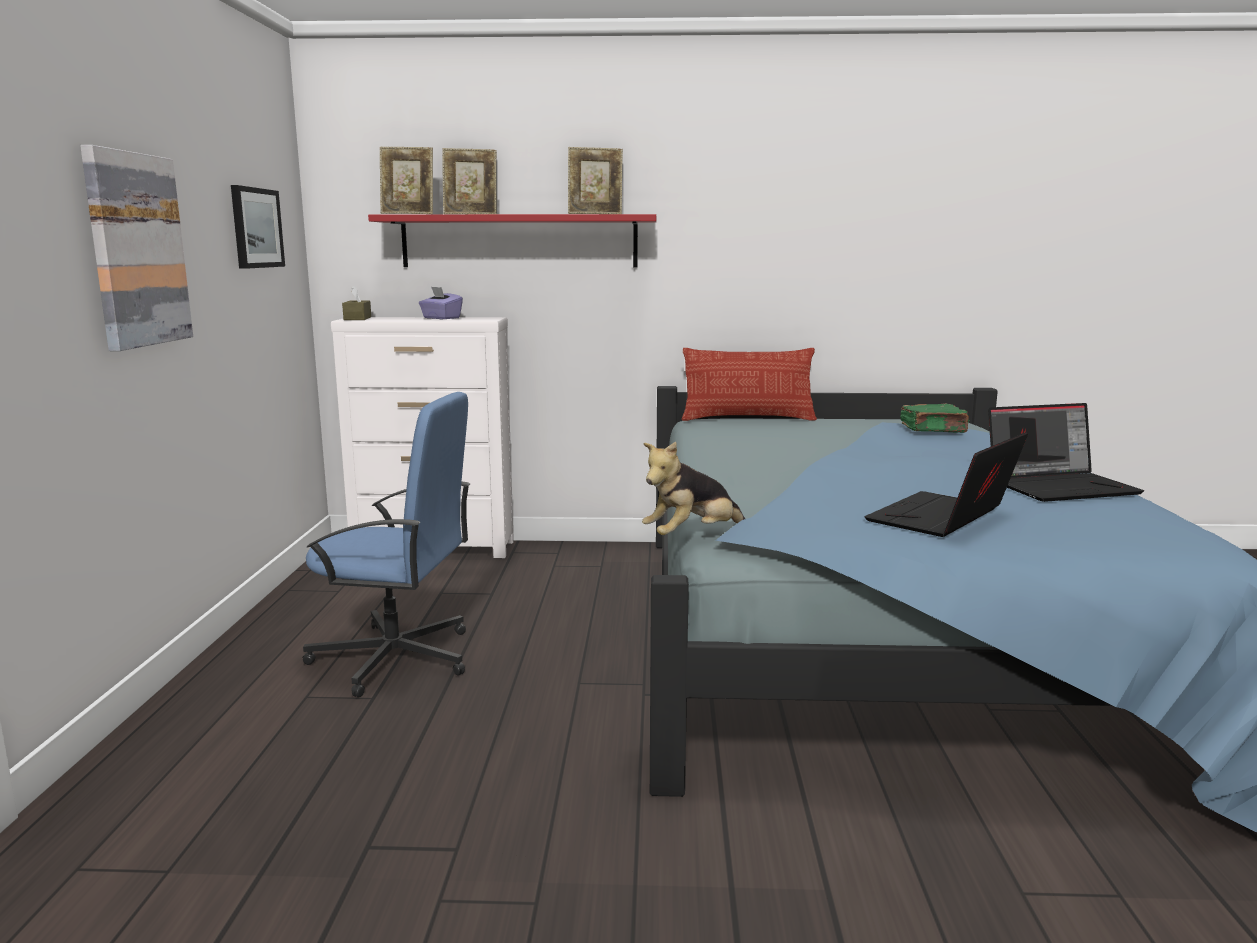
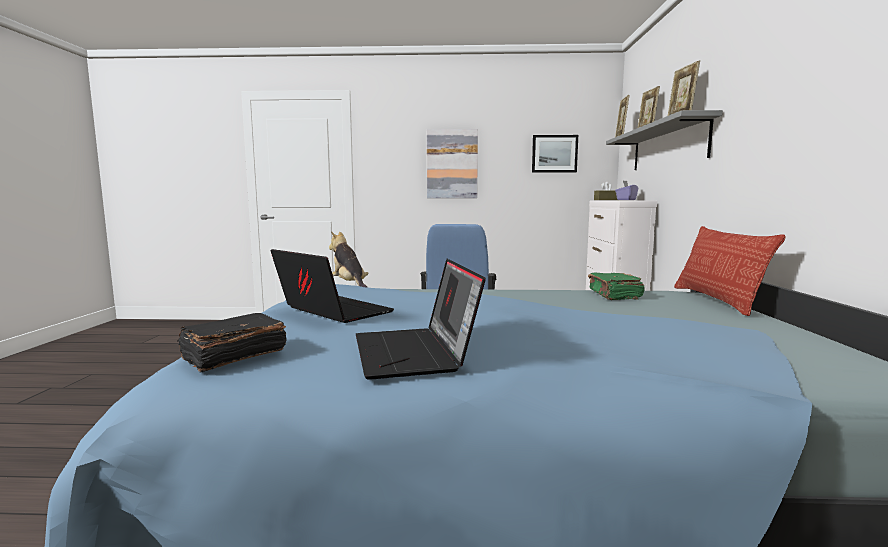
camera: 90 degrees right, 5 degrees down
red shelf [368,214,657,267] -> grey shelf [606,110,723,170]
green book [900,404,970,433] -> green book moved to [588,272,645,300]
none -> black book [177,313,287,373]

